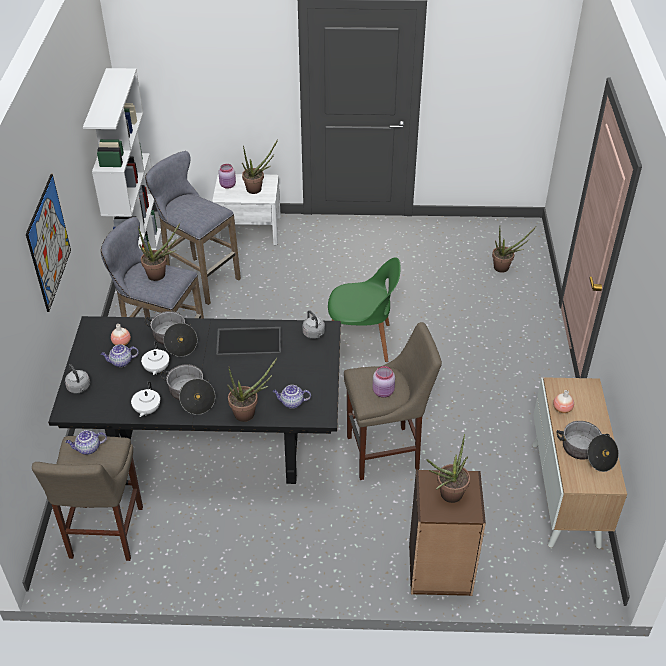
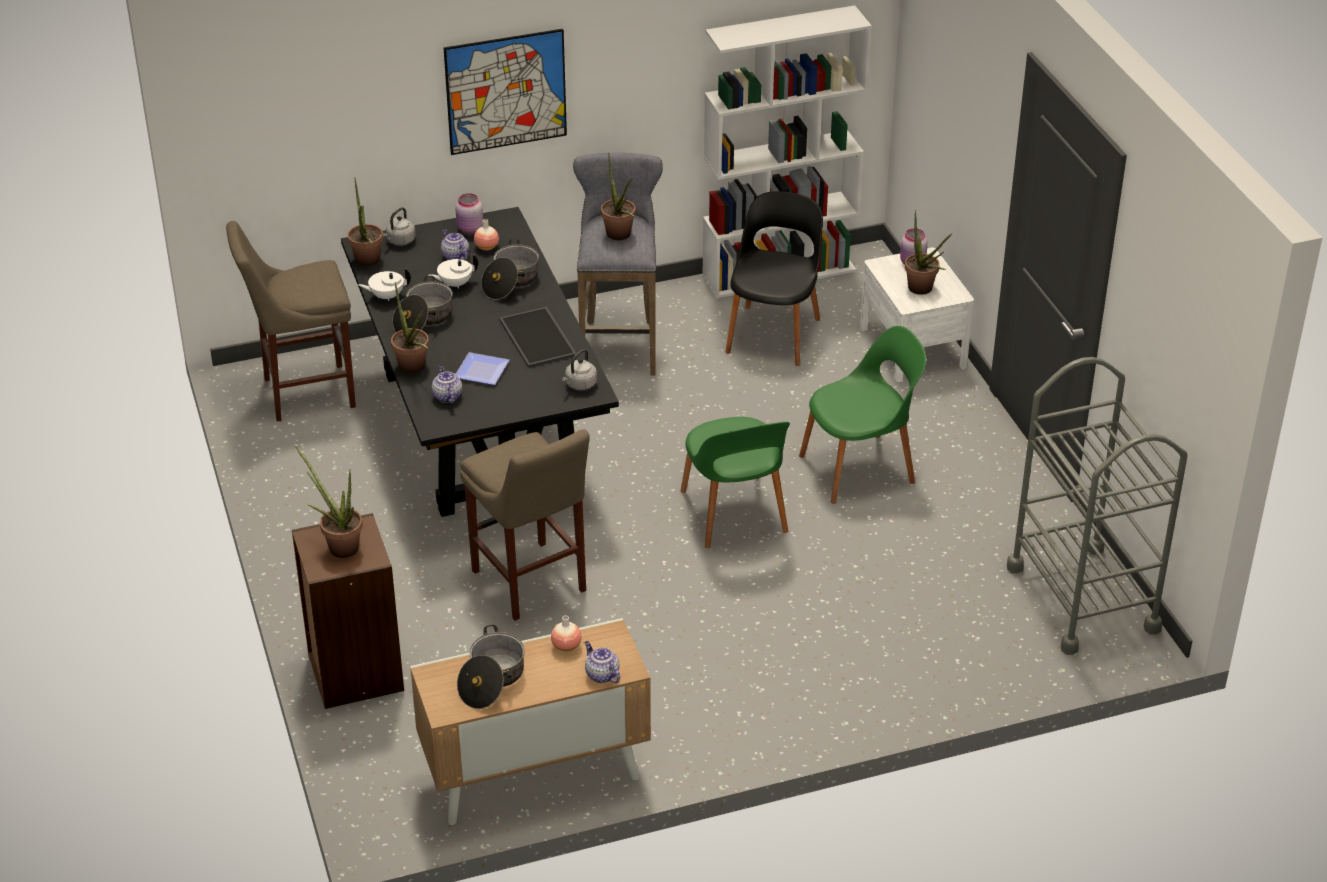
camera: 70 degrees right, 5 degrees down
teapot [66,430,107,455] -> teapot moved to [585,641,620,683]
grey stool [145,151,241,305] -> black chair [725,191,823,366]
pink jar [373,366,395,398] -> pink jar moved to [455,193,483,233]
potted plant [492,227,536,273] -> potted plant moved to [347,177,383,266]
none -> plate [455,352,509,385]
none -> green chair [799,326,926,504]
none -> grey cart [1007,357,1188,655]

